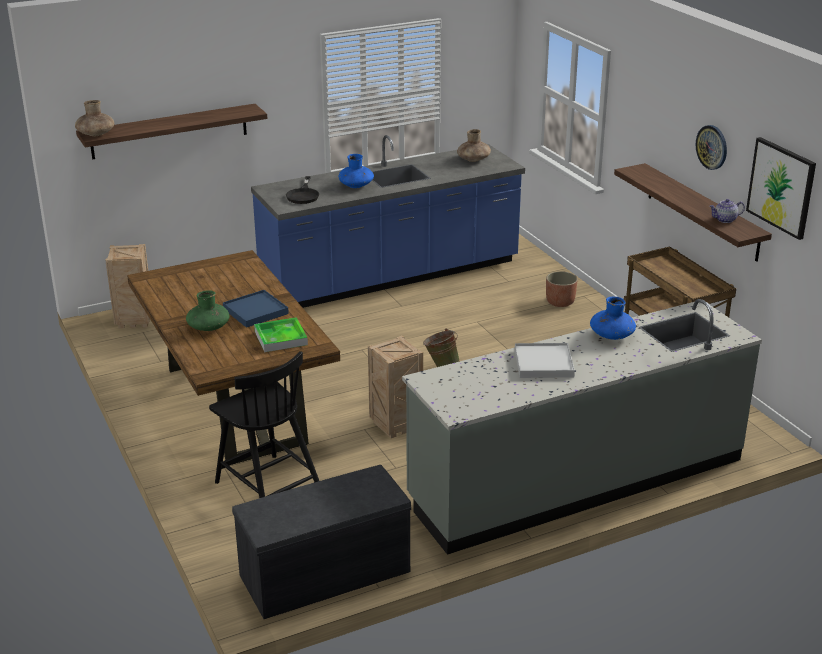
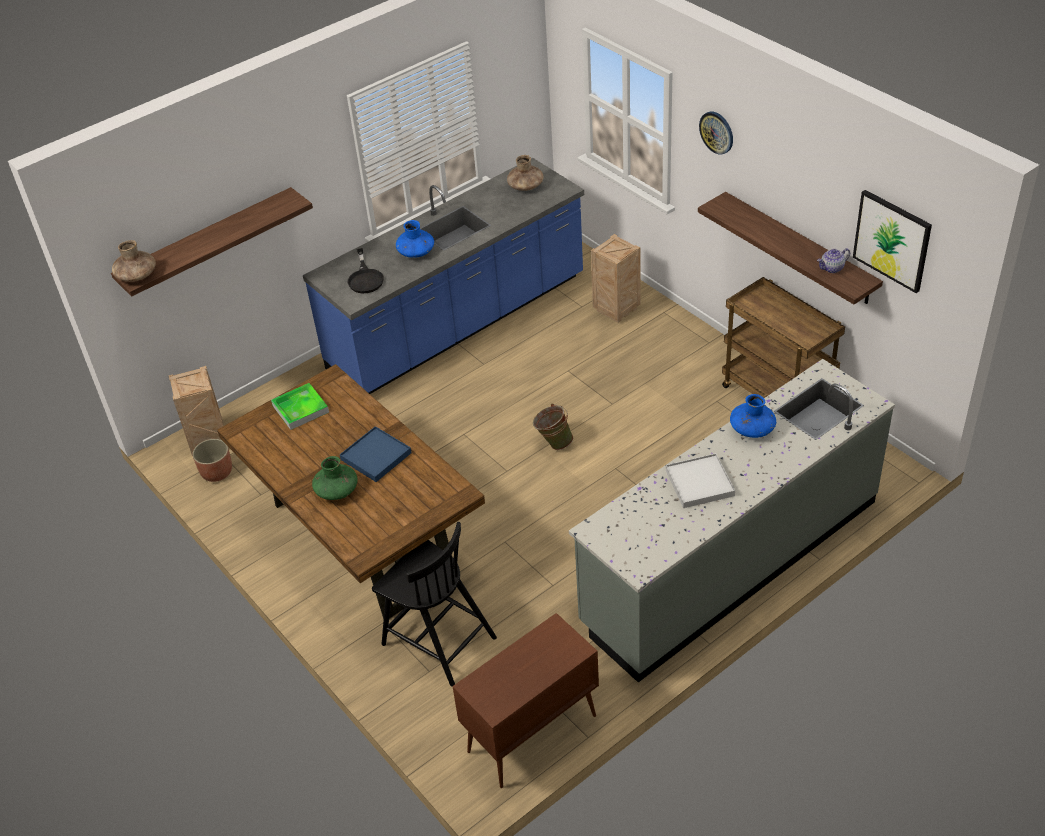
camera: 10 degrees left, 15 degrees up
grey bench [232,465,411,619] -> brown cabinet [452,613,599,788]
tray [254,317,308,352] -> tray moved to [271,383,329,430]
crate [368,335,423,438] -> crate moved to [591,234,640,323]
planter [546,271,578,307] -> planter moved to [192,439,232,482]
wall clock [696,125,727,170] -> wall clock moved to [699,112,733,155]

